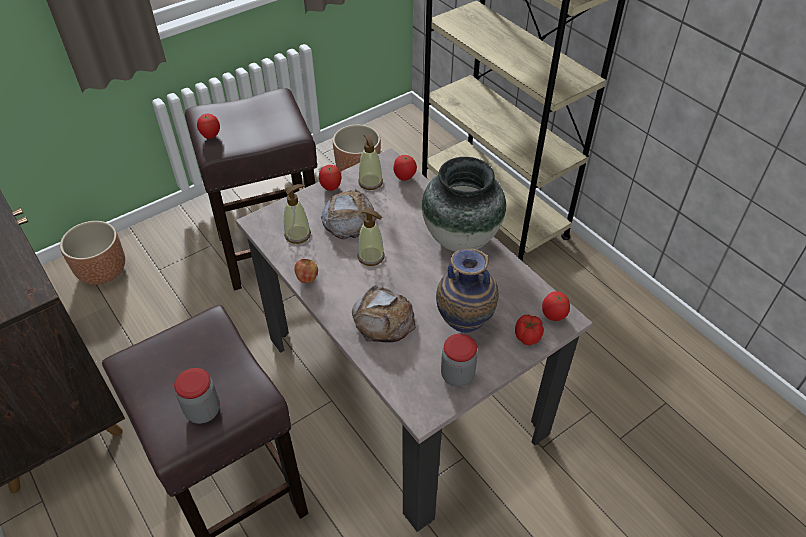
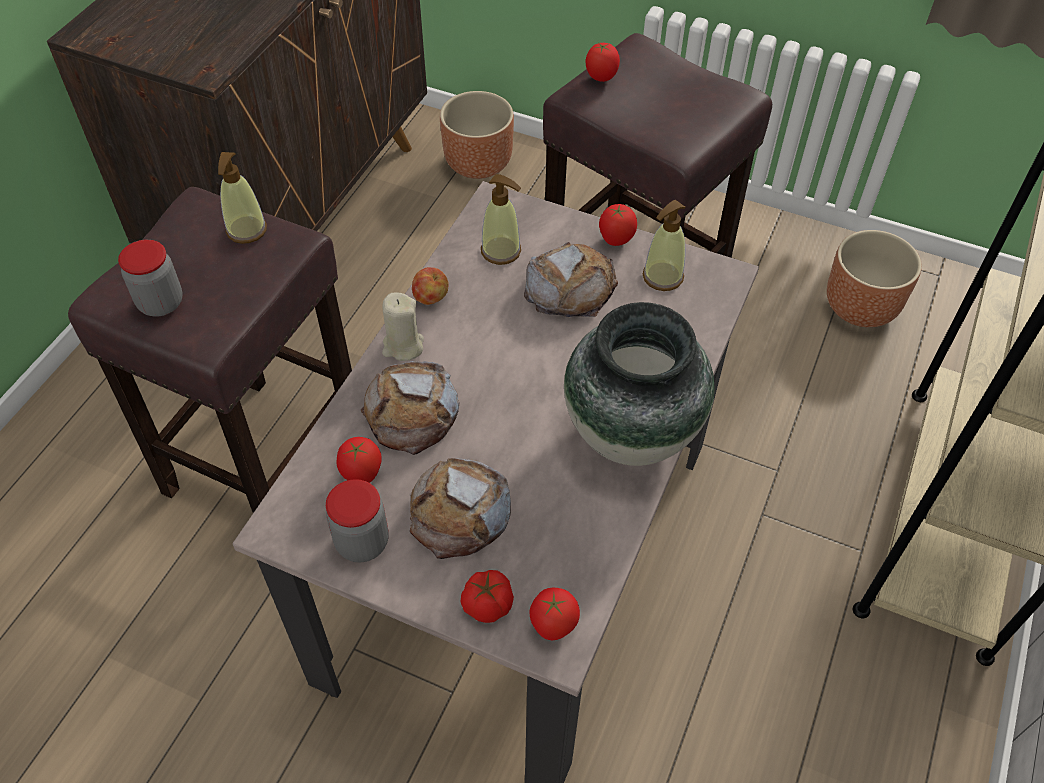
camera: 60 degrees right, 5 degrees up
soap dispenser [358,207,385,266] -> soap dispenser moved to [218,152,267,244]
tomato [394,155,417,181] -> tomato moved to [337,437,382,483]
vase [436,249,498,333] -> bread [410,458,511,559]
none -> beige candle [382,293,424,361]

